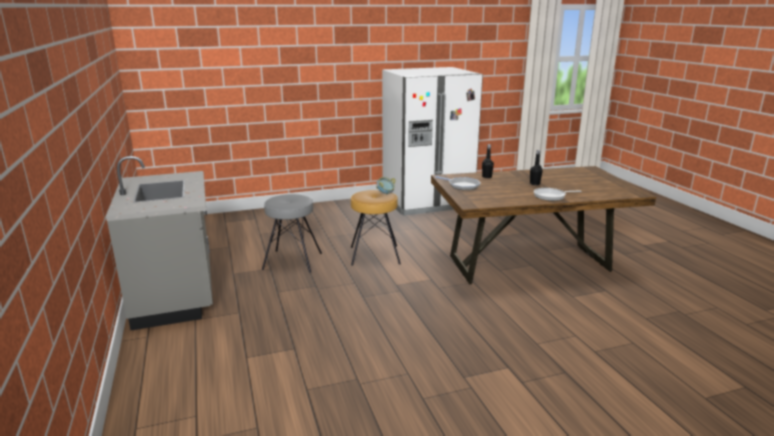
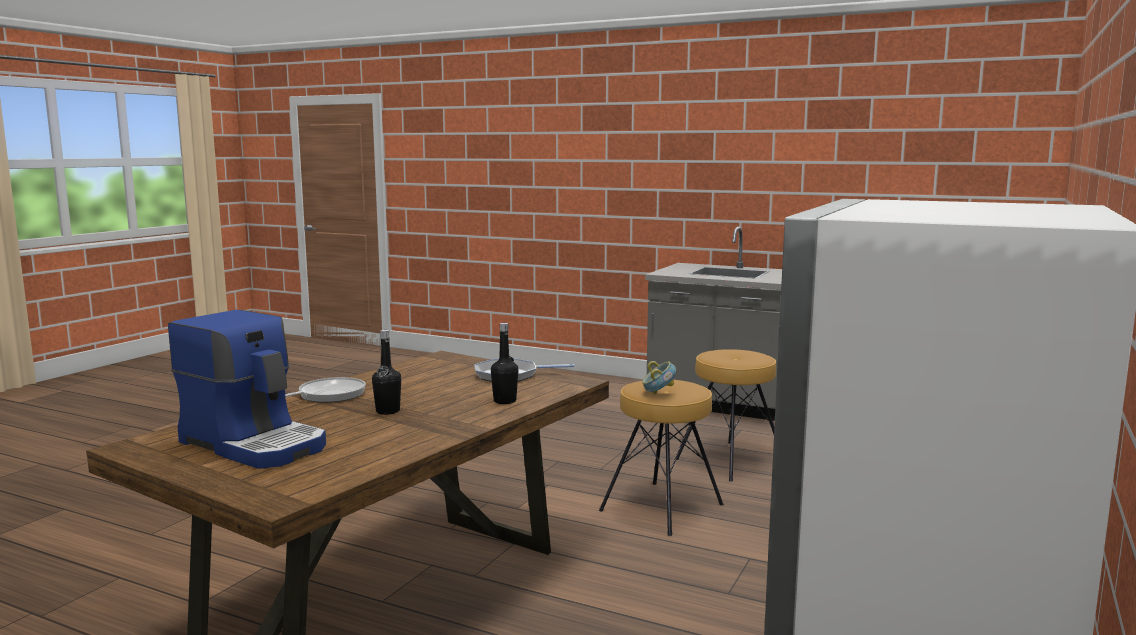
camera: 135 degrees right, 10 degrees down
grey stool [262,194,322,273] -> brown stool [676,349,776,482]
none -> coffee machine [168,310,326,469]

